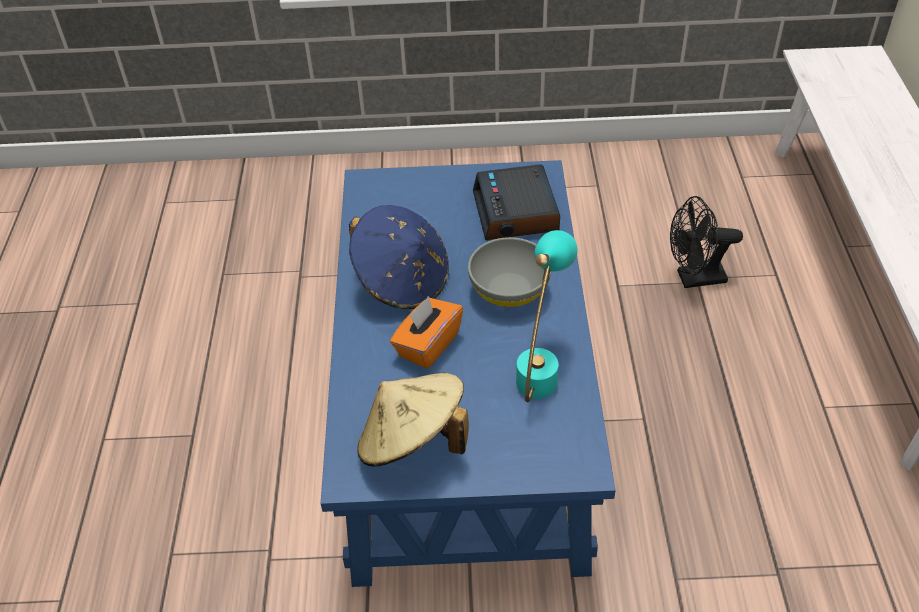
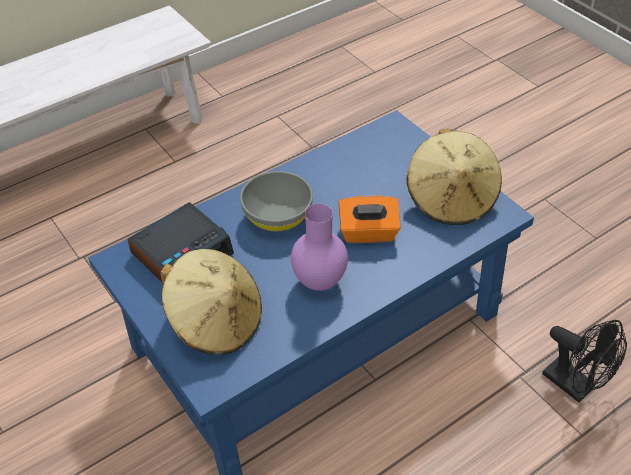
camera: 125 degrees left, 0 degrees up
blue hat [349,205,449,309] -> purple vase [291,203,348,291]
turquoise table lamp [516,230,578,402] -> none
black fan [670,196,743,288] -> black fan moved to [542,320,627,402]
none -> beige hat [160,249,262,355]

